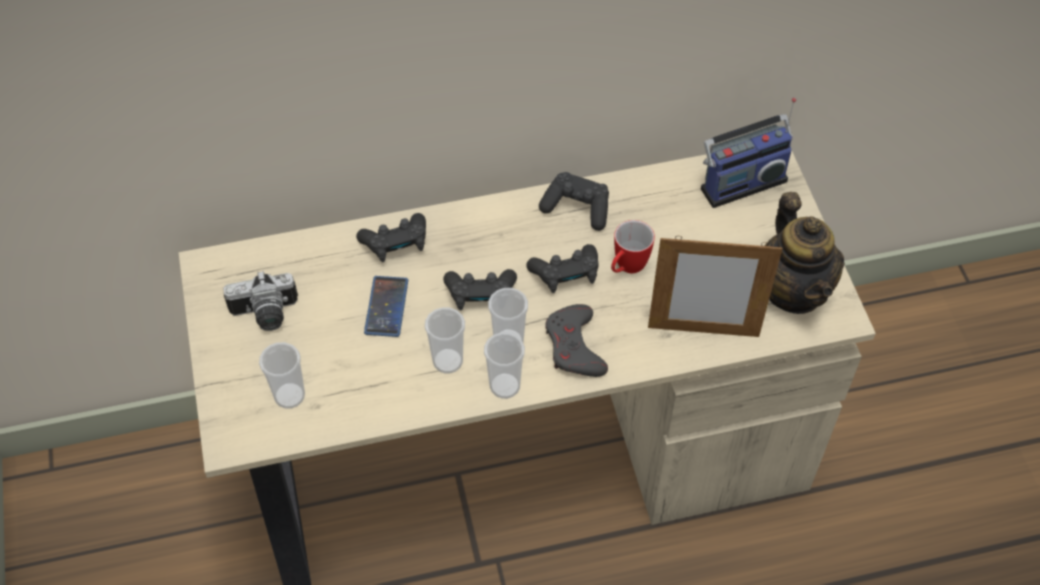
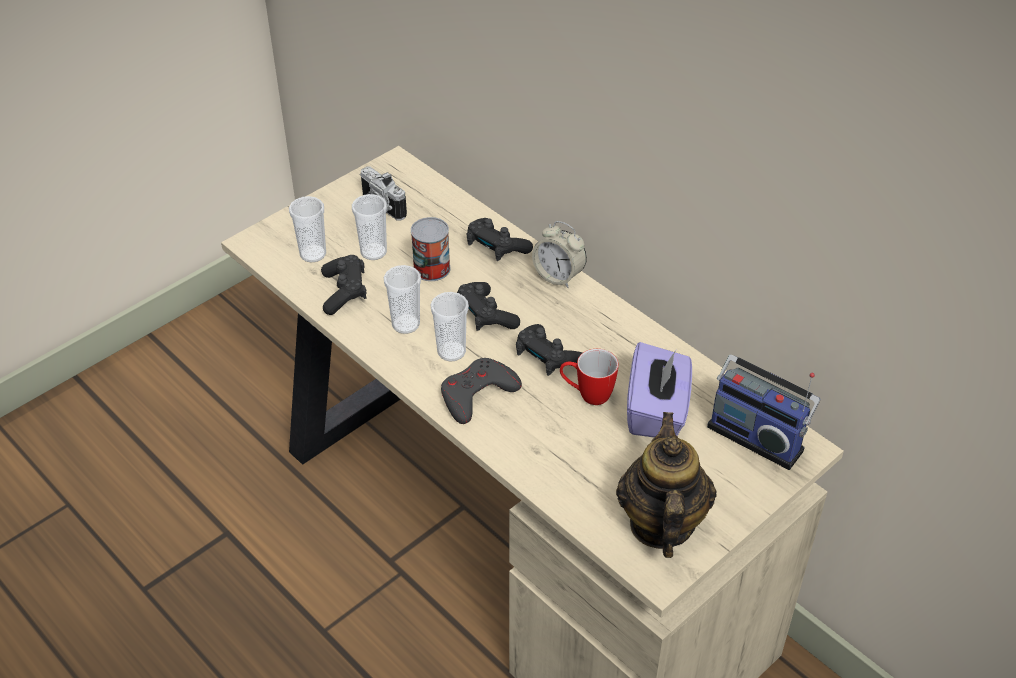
camera: 60 degrees right, 10 degrees down
phone [364,276,408,337] -> can [411,217,450,281]
cup [484,332,525,399] -> cup moved to [352,194,387,260]
black game controller [539,172,609,231] -> black game controller moved to [321,255,367,315]
picture frame [648,236,783,337] -> none
teapot [765,192,845,314] -> teapot turned 135 degrees clockwise [616,412,717,558]
none -> alarm clock [532,221,587,288]
none -> purple tissue box [627,342,692,438]

